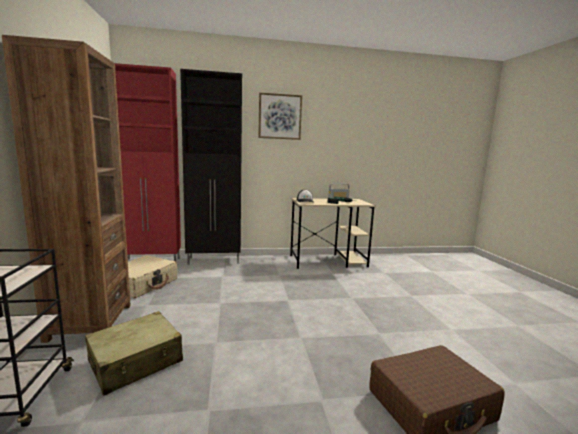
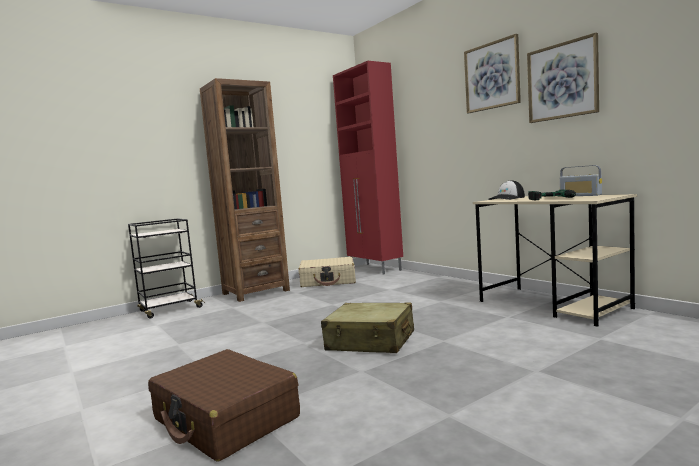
camera: 65 degrees right, 5 degrees down
beige suitcase [85,311,183,395] -> beige suitcase moved to [321,302,414,353]
black cabinet [180,69,242,265] -> none
none -> picture [527,33,599,123]

